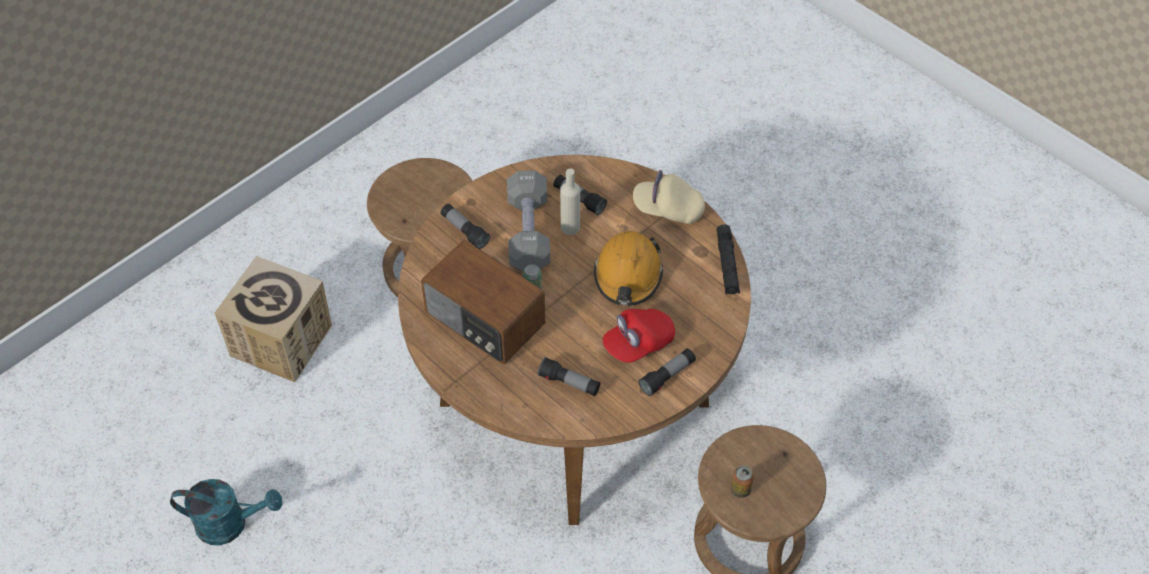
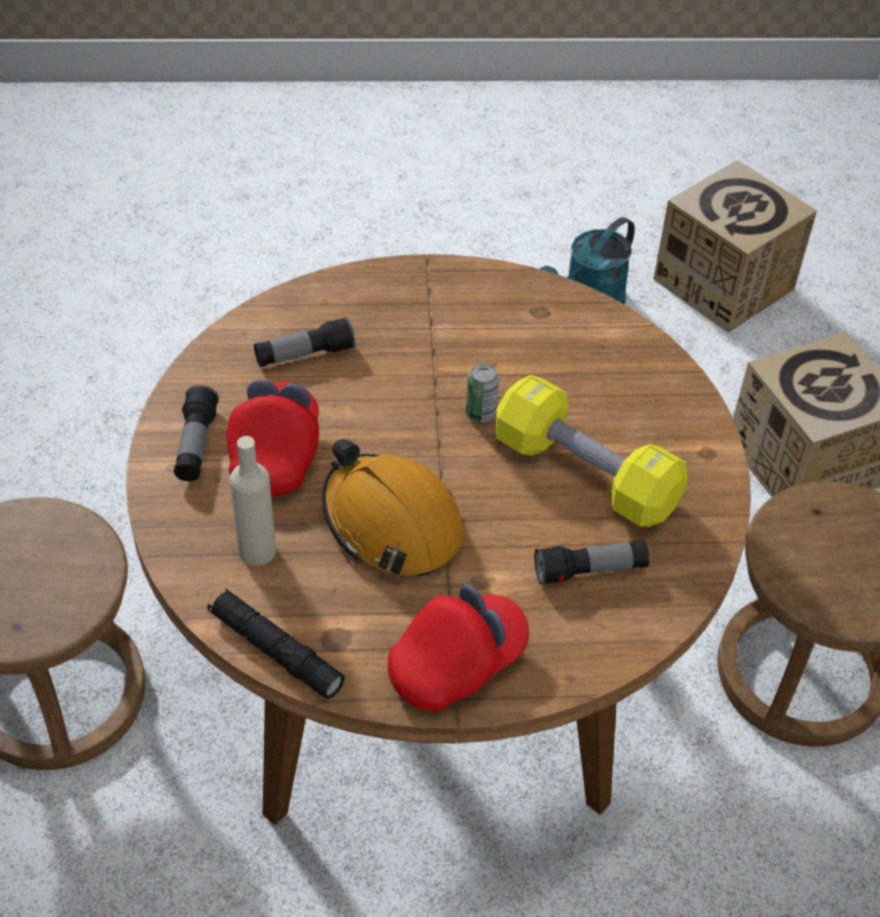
camera: 130 degrees right, 5 degrees down
radio [421,240,545,365] -> none
flashlight [440,204,490,249] -> none
grey dumbbell [507,170,550,271] -> yellow dumbbell [495,375,688,527]
beige bottle [560,169,580,235] -> beige bottle moved to [230,436,276,566]
beige cap [633,170,705,224] -> red cap [388,584,529,711]
can [731,466,754,498] -> none
none -> cardboard box [654,160,817,333]

